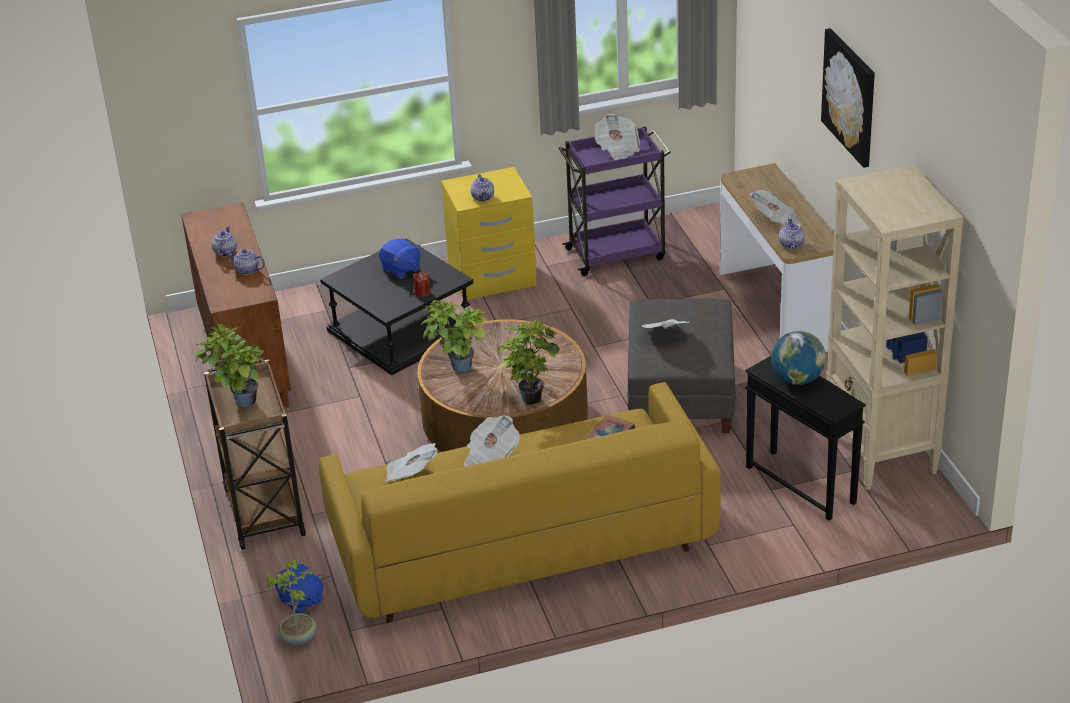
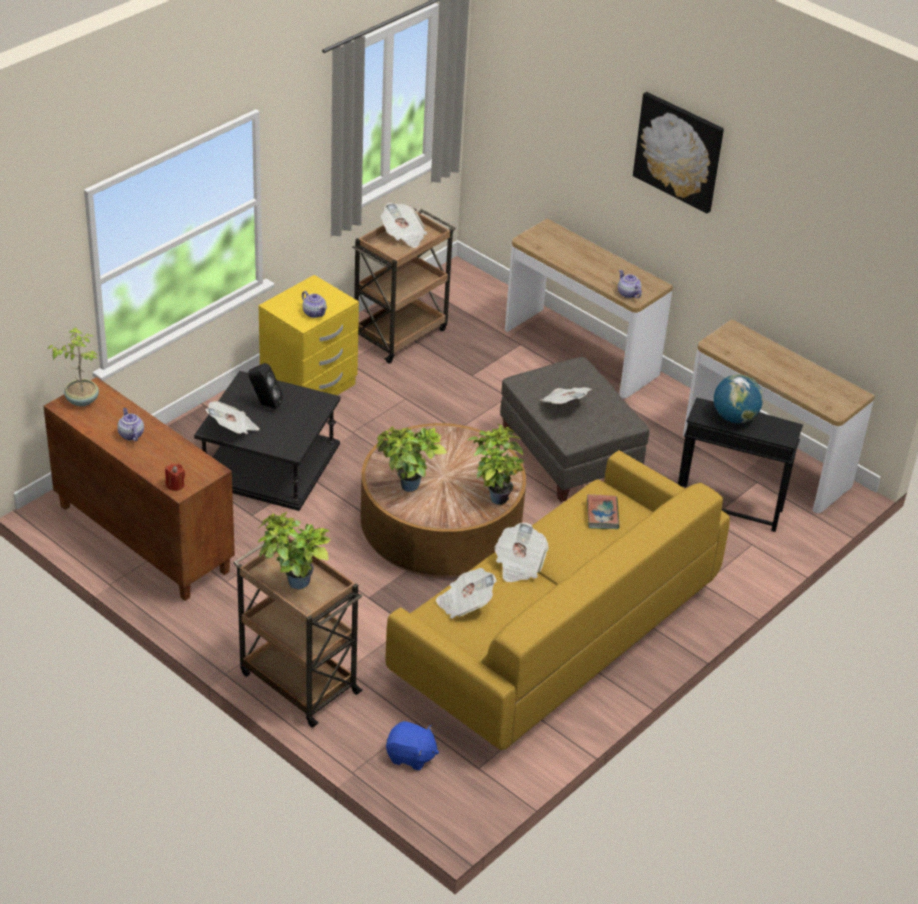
camera: 35 degrees left, 5 degrees up
teapot [226,249,265,275] -> none
potted plant [264,559,316,645] -> potted plant moved to [48,327,99,407]
blue plush toy [379,238,421,279] -> black speaker [248,363,283,409]
red candle [413,272,430,297] -> red candle moved to [165,463,185,491]
purple cart [559,127,671,276] -> brown cart [352,208,456,364]
newspaper [750,190,801,226] -> newspaper moved to [205,401,260,434]
beige bookcase [826,165,964,490] -> console table [683,319,875,513]

